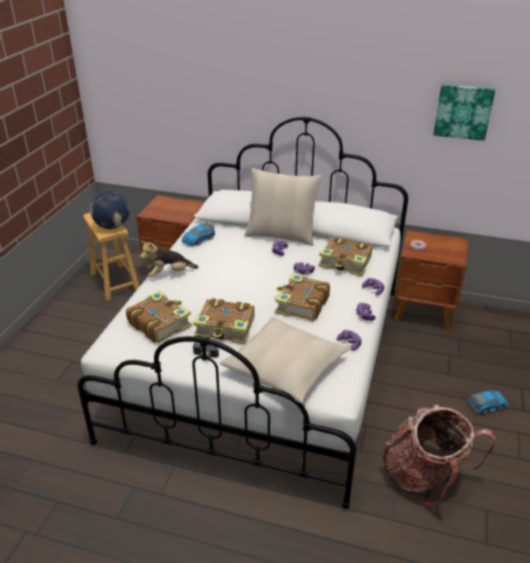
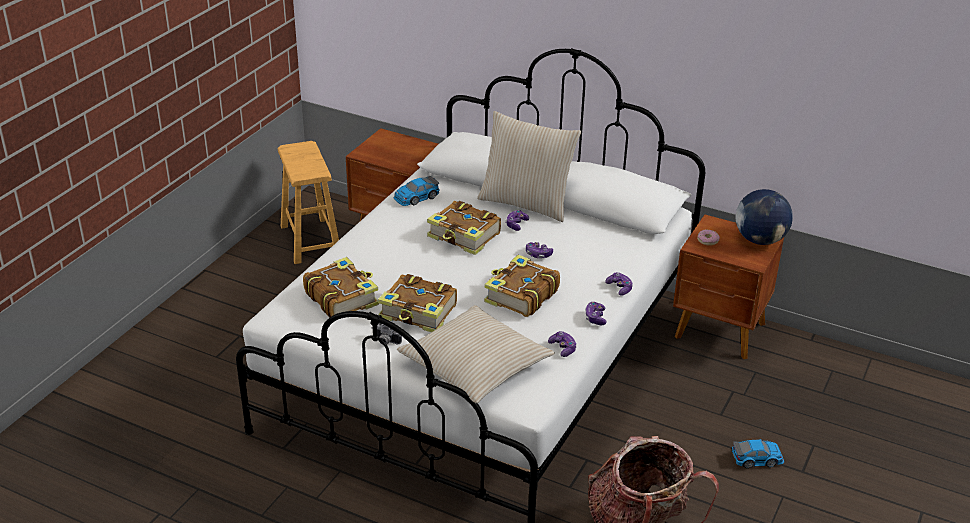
camera: 10 degrees right, 0 degrees up
globe [90,191,130,229] -> globe moved to [736,189,793,245]
plush toy [140,241,199,277] -> none
book [319,237,372,276] -> book moved to [427,201,501,255]
picture [433,84,495,141] -> none

